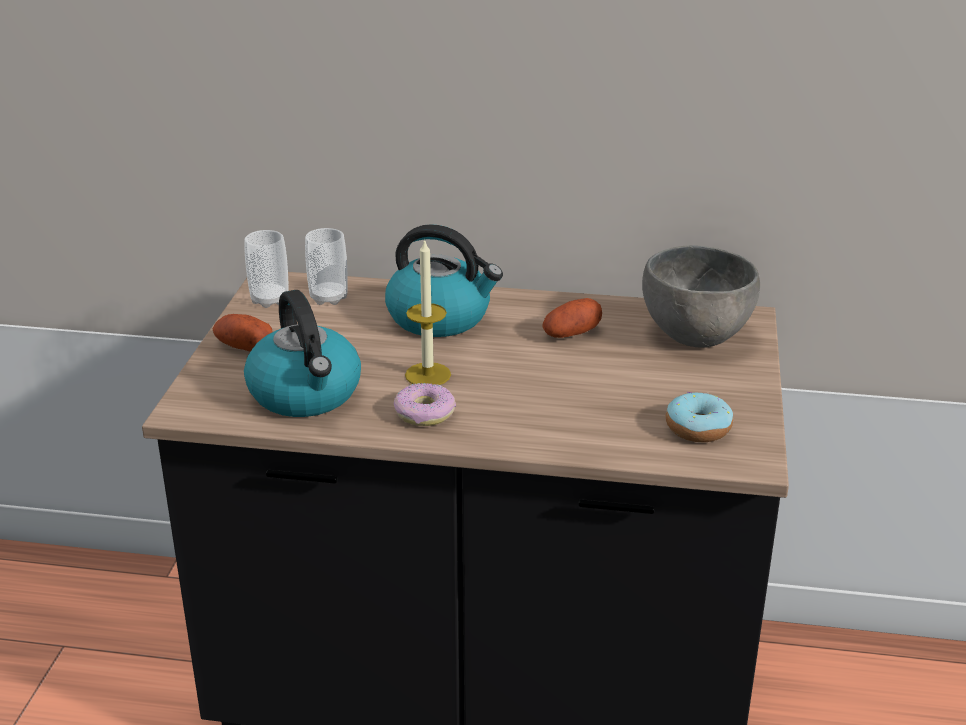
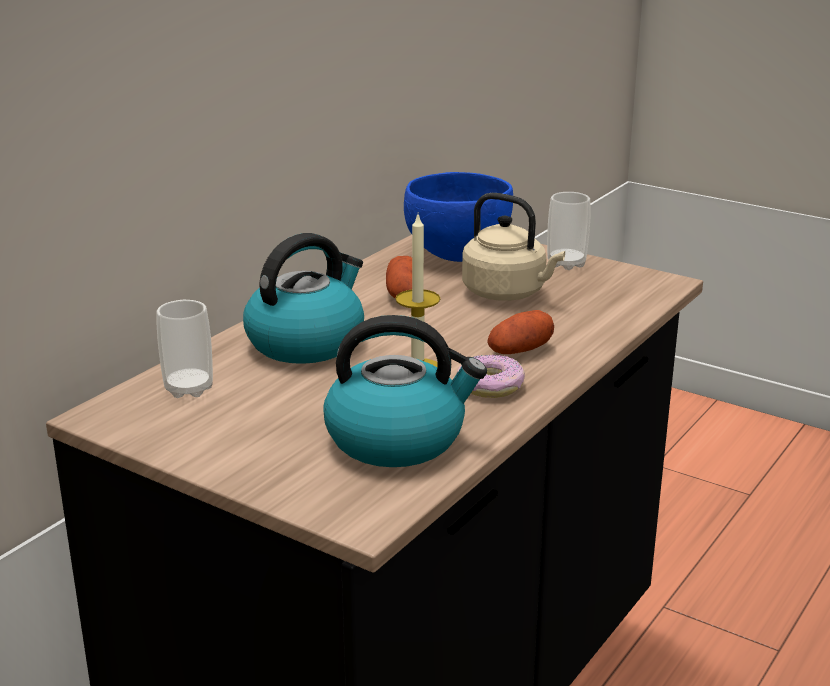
camera: 65 degrees left, 5 degrees down
potato [212,314,272,352] -> potato moved to [487,310,554,354]
cup [244,230,289,308] -> cup moved to [547,192,591,270]
grey bowl [642,245,760,348] -> blue bowl [404,172,513,262]
donut [666,392,733,442] -> none
none -> beige kettle [462,193,565,301]

